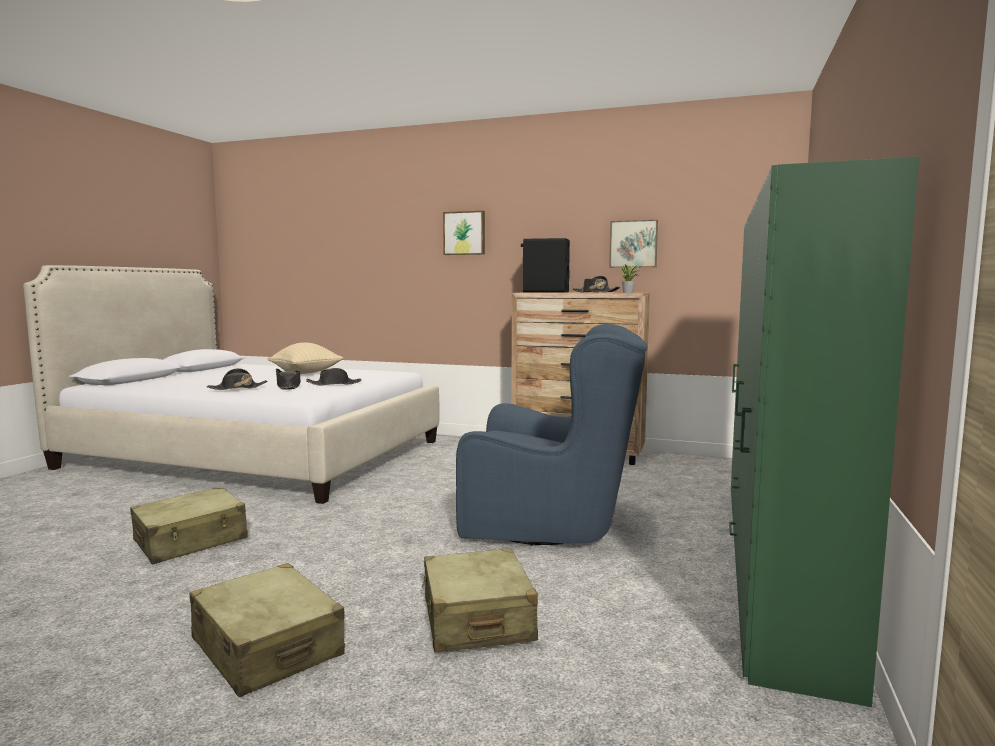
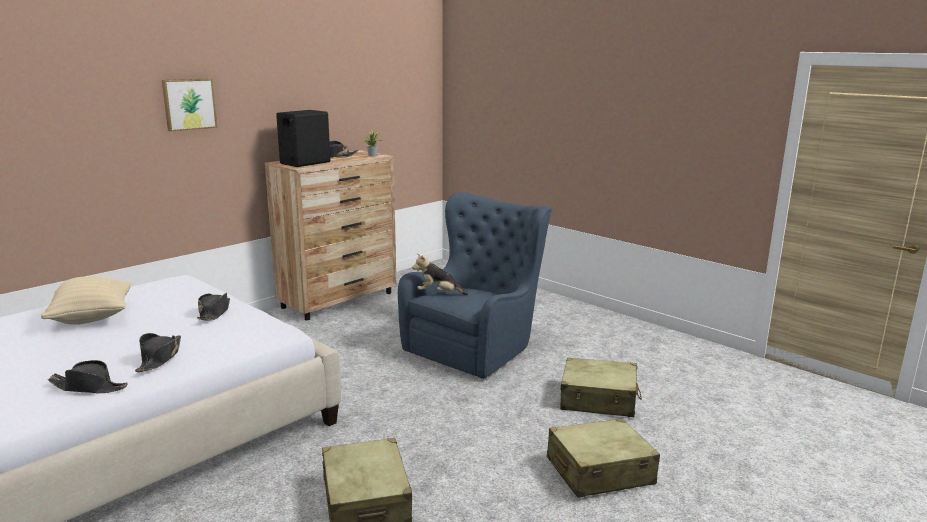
camera: 65 degrees left, 10 degrees up
black hat [276,369,301,390] -> black hat moved to [48,360,128,393]
picture [609,220,658,268] -> none
green wardrobe [729,157,919,707] -> none
none -> plush toy [412,254,468,295]

